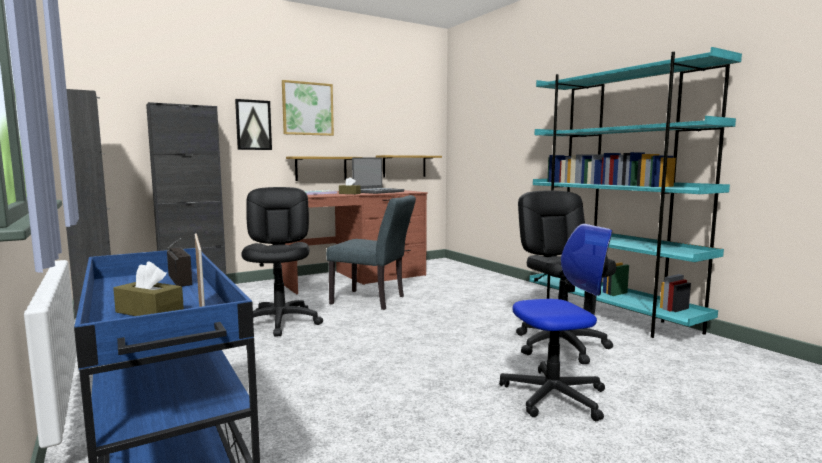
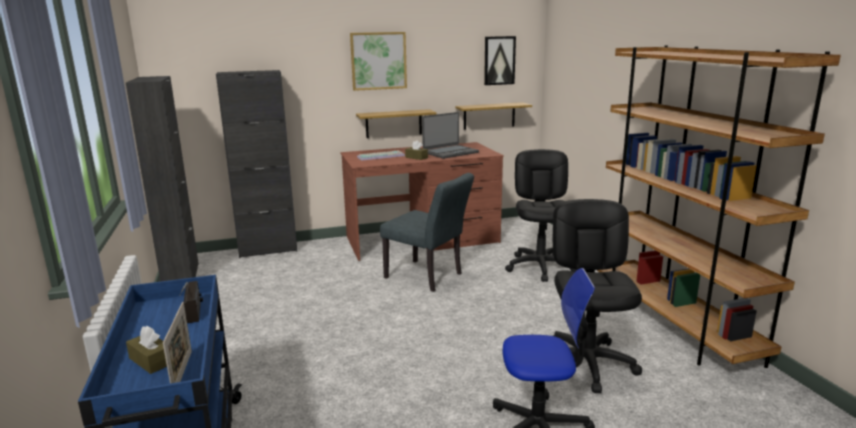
camera: 15 degrees right, 10 degrees up
picture [235,99,272,150] -> picture moved to [484,36,516,85]
black office chair [241,187,323,337] -> black office chair moved to [505,149,578,282]
turquoise bookcase [529,47,742,338] -> brown bookcase [597,45,841,368]

